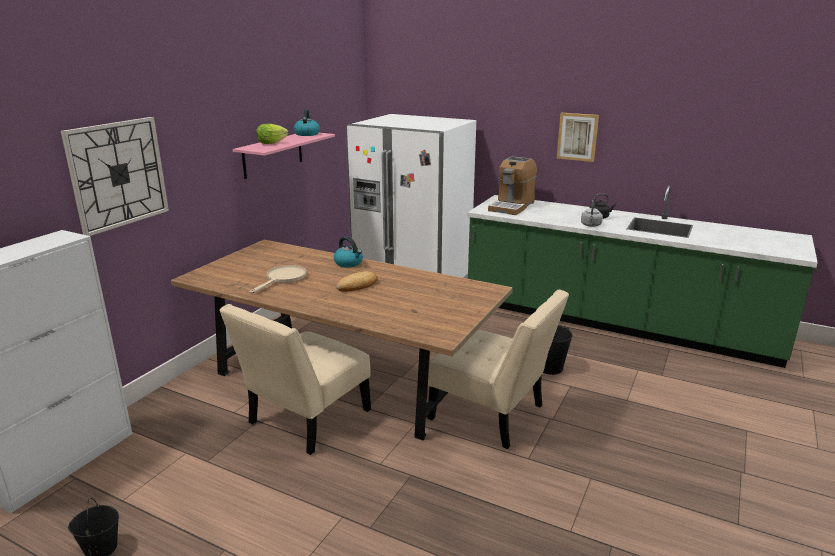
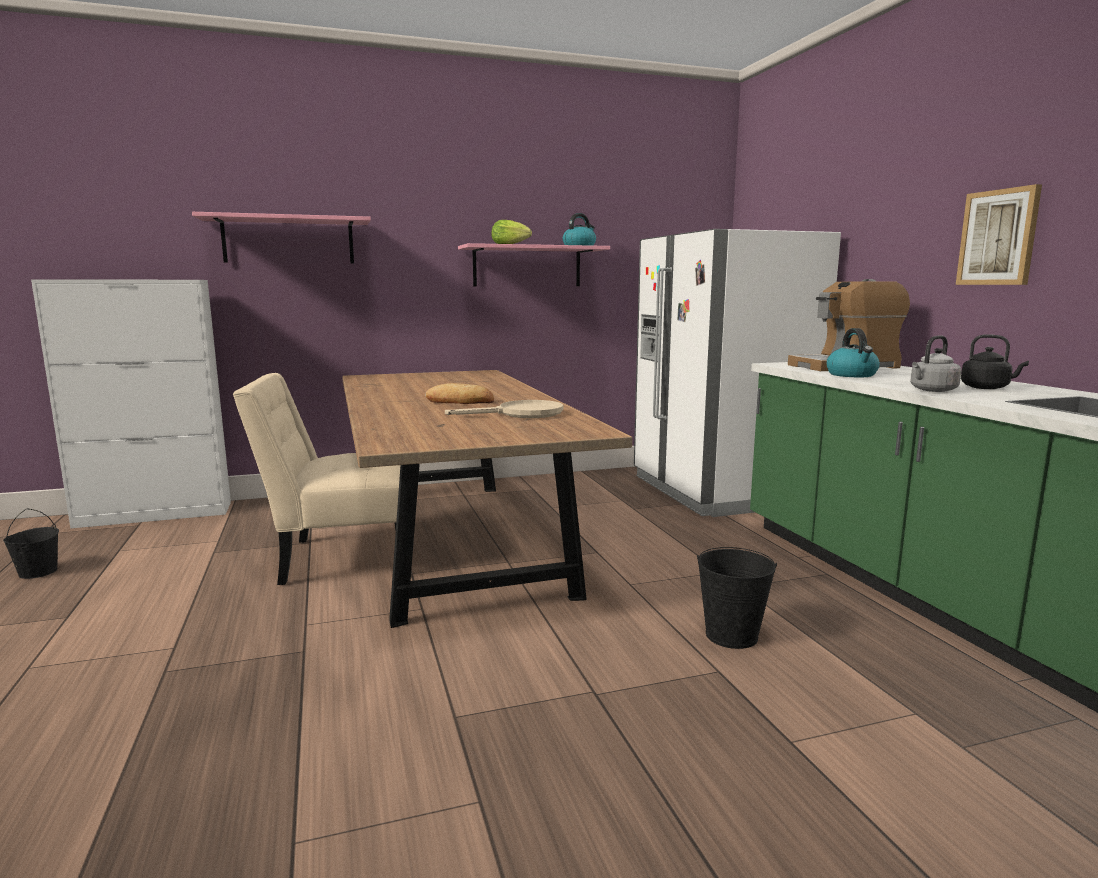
camera: 45 degrees right, 10 degrees down
wall clock [61,117,169,236] -> pink shelf [192,212,371,264]
beige frying pan [250,265,307,294] -> beige frying pan moved to [445,400,563,418]
kettle [334,237,363,267] -> kettle moved to [826,328,880,377]
beige chair [427,290,569,449] -> none

